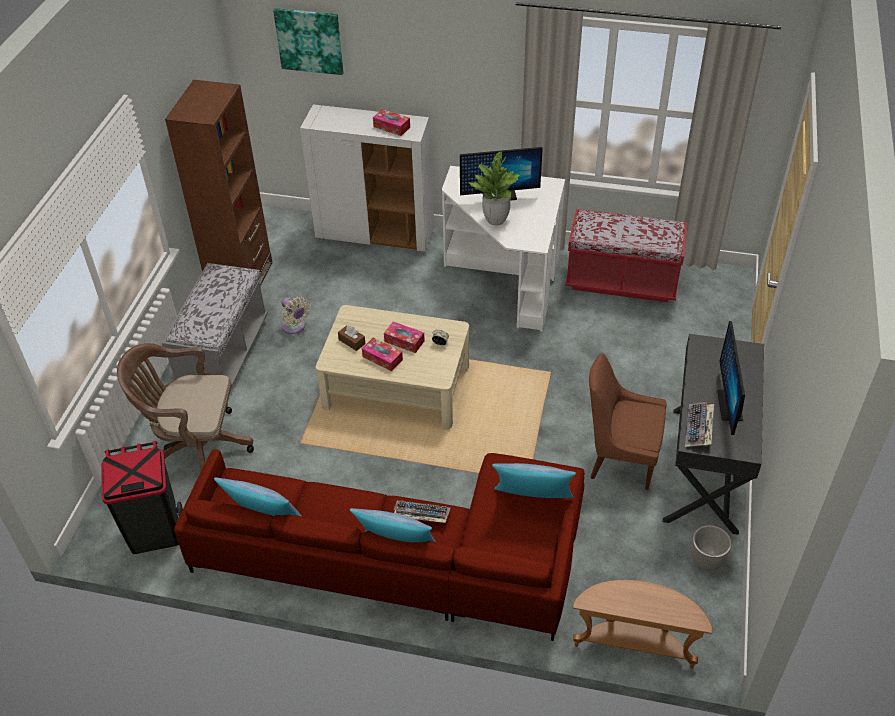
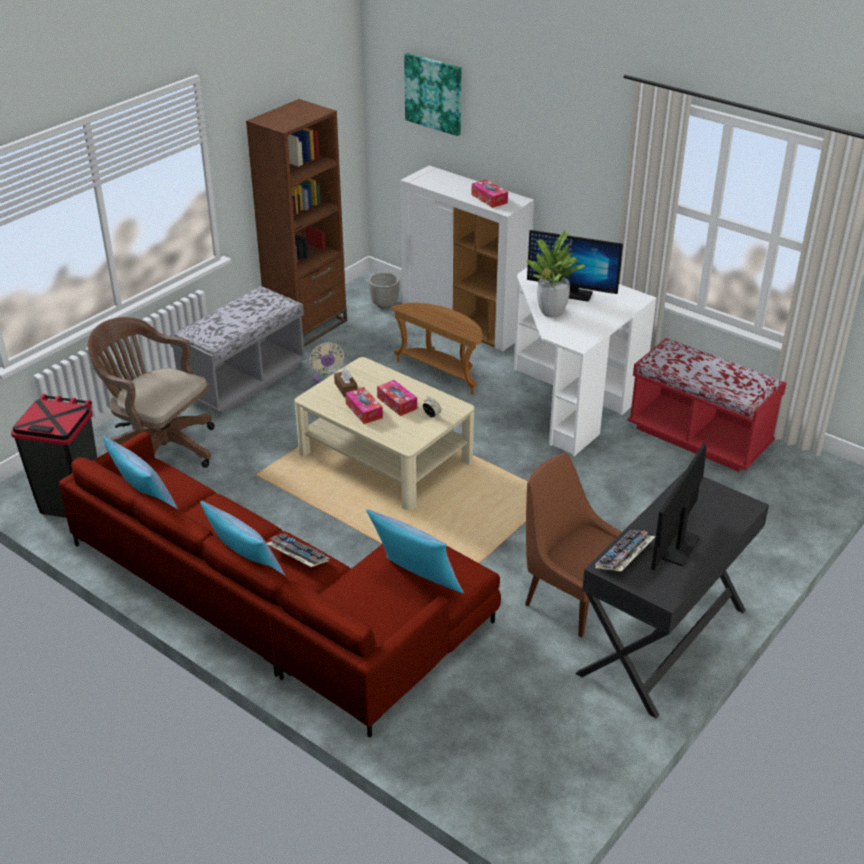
camera: 25 degrees right, 10 degrees down
brown side table [573,580,712,668] -> brown side table moved to [390,303,483,395]
planter [690,525,732,571] -> planter moved to [369,272,400,309]

